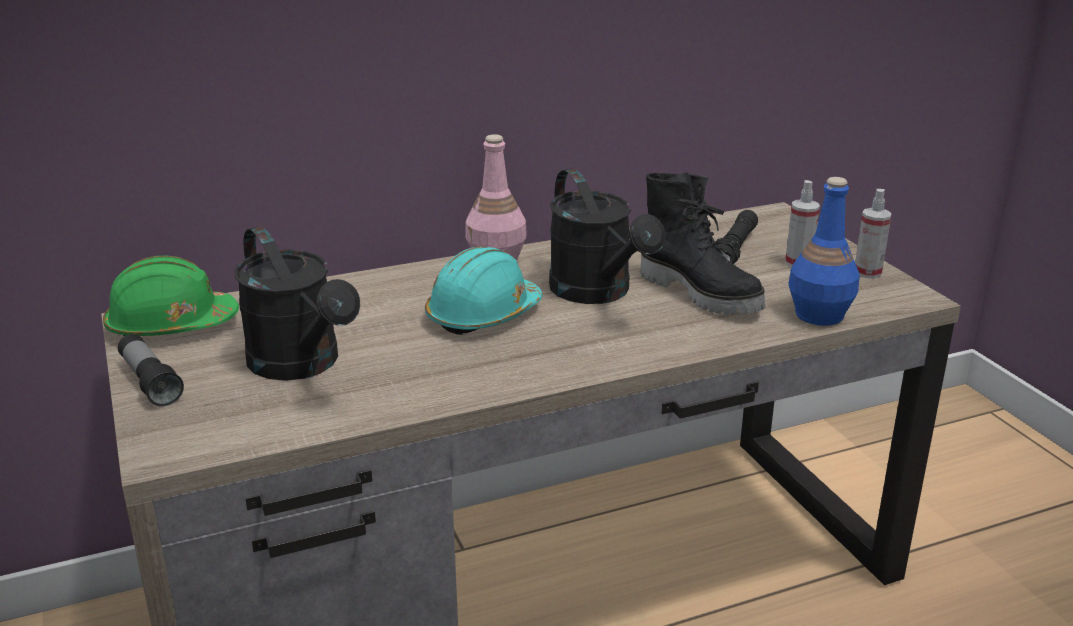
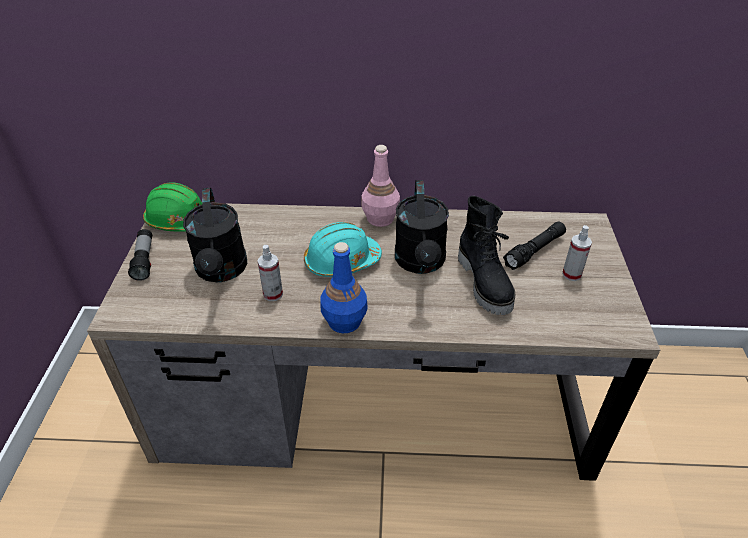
camera: 25 degrees right, 15 degrees up
blue bottle [788,177,860,326] -> blue bottle moved to [320,242,368,333]
spray bottle [855,189,892,278] -> spray bottle moved to [258,245,283,301]

